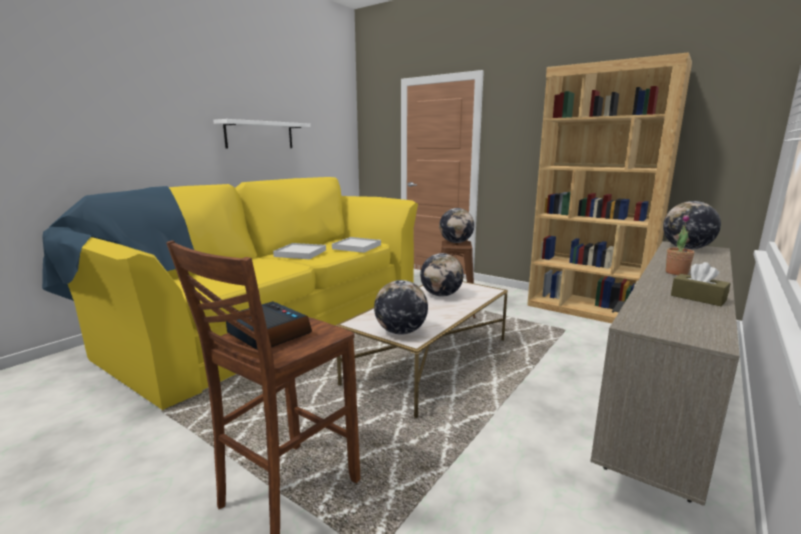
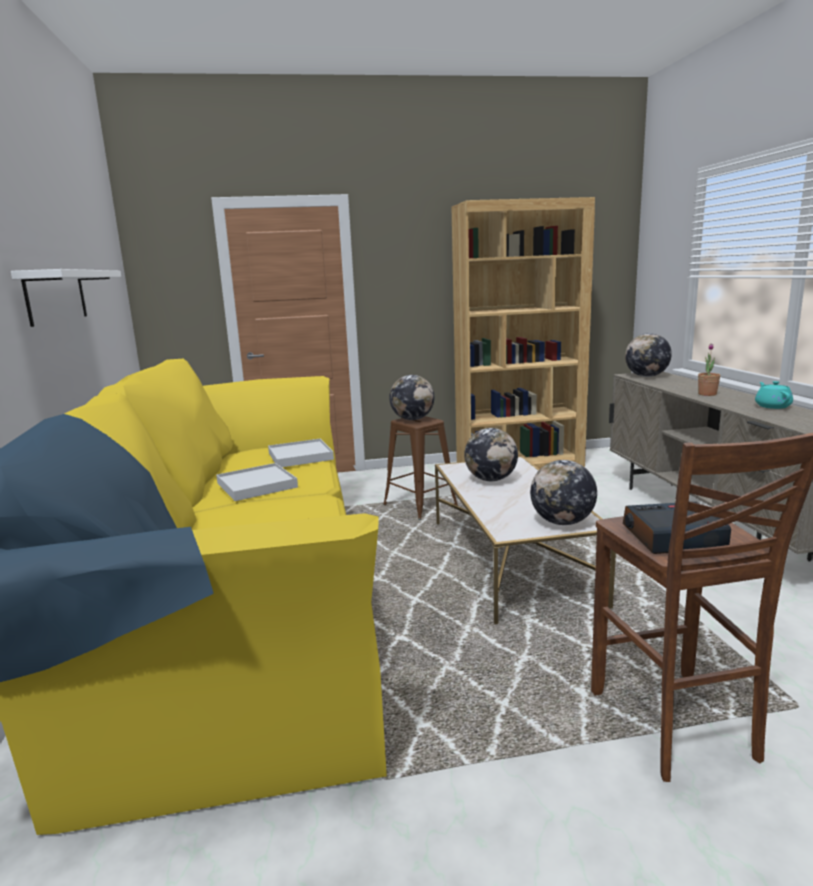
camera: 45 degrees left, 0 degrees up
brown tissue box [671,262,731,306] -> turquoise teapot [755,381,793,409]

